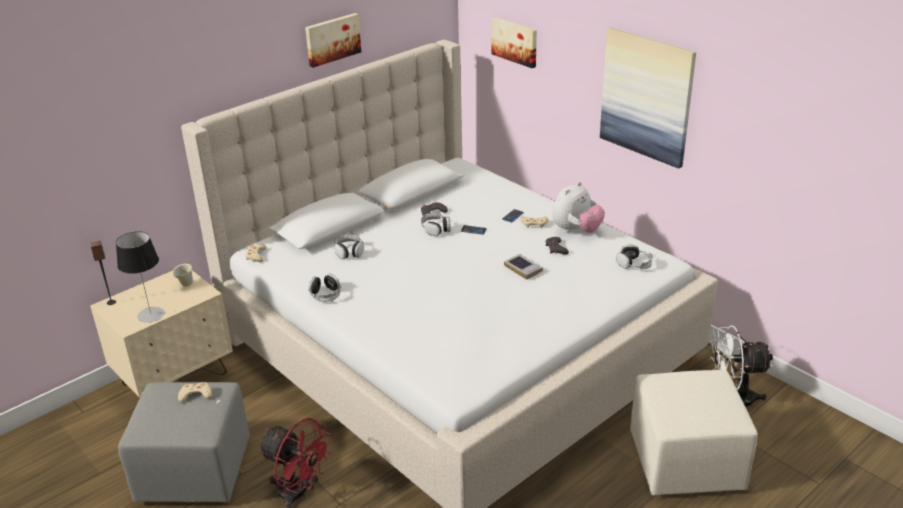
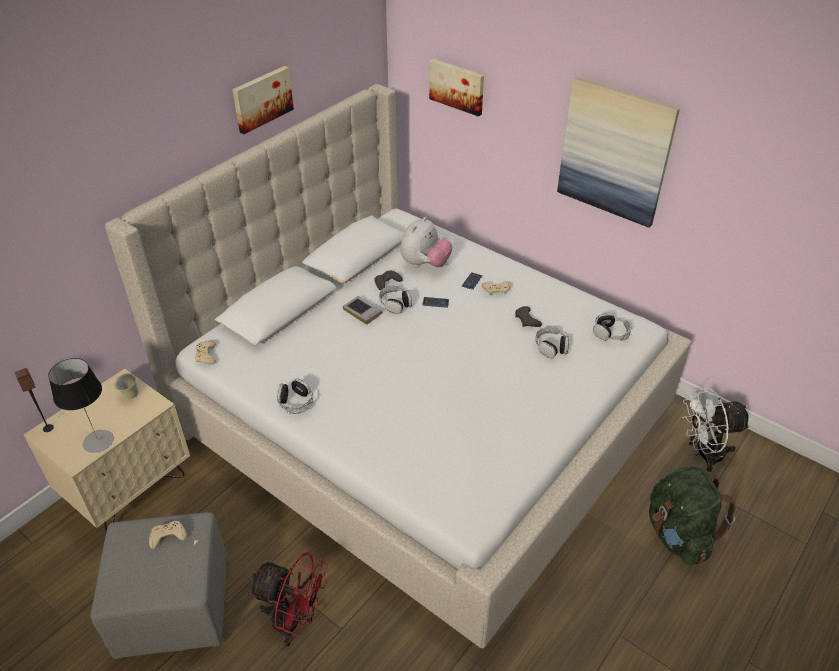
camera: 10 degrees left, 10 degrees up
headphones [334,235,364,260] -> headphones moved to [535,327,569,358]
book [504,254,543,280] -> book moved to [343,296,382,325]
plush toy [552,182,605,233] -> plush toy moved to [400,216,452,267]
beige ottoman [630,370,758,495] -> green backpack [649,466,736,566]

